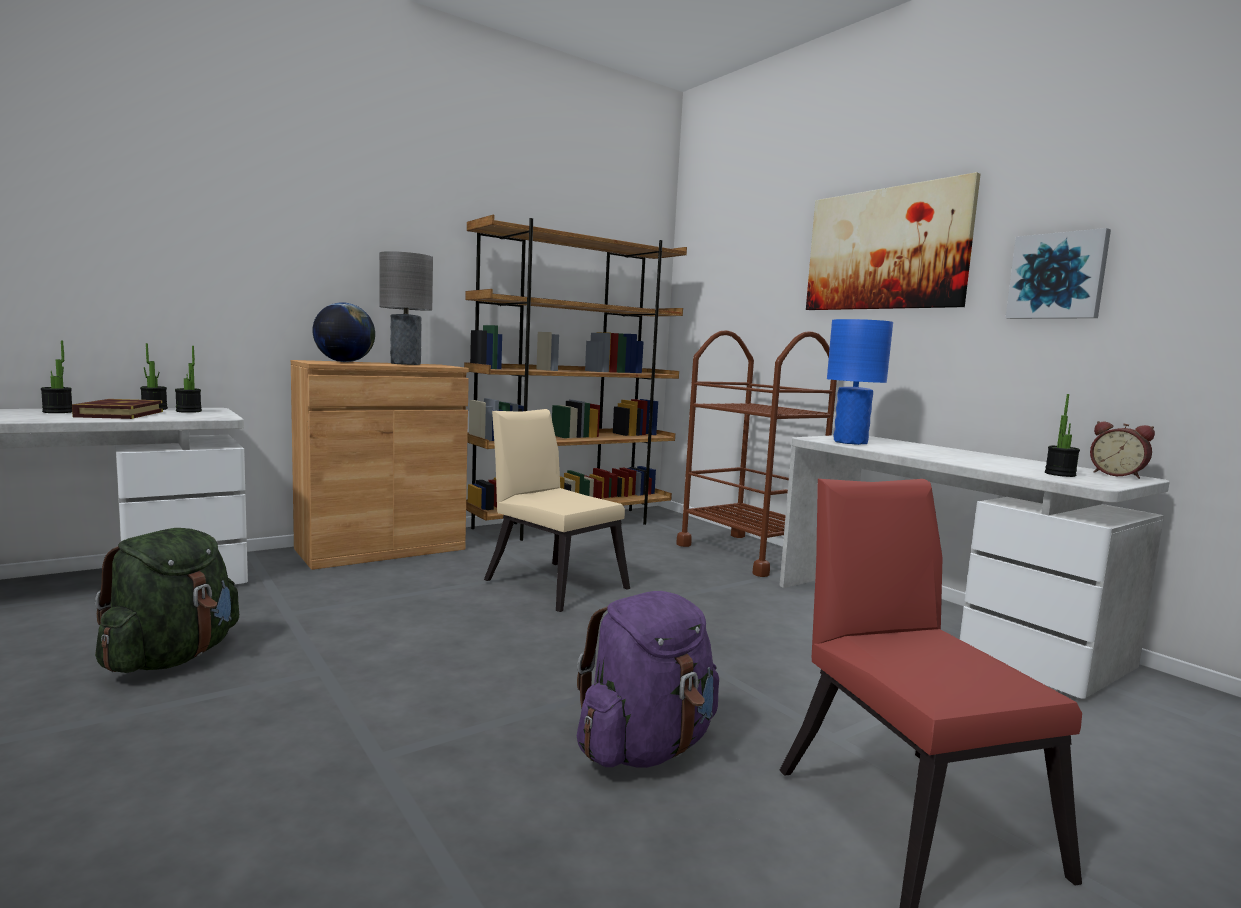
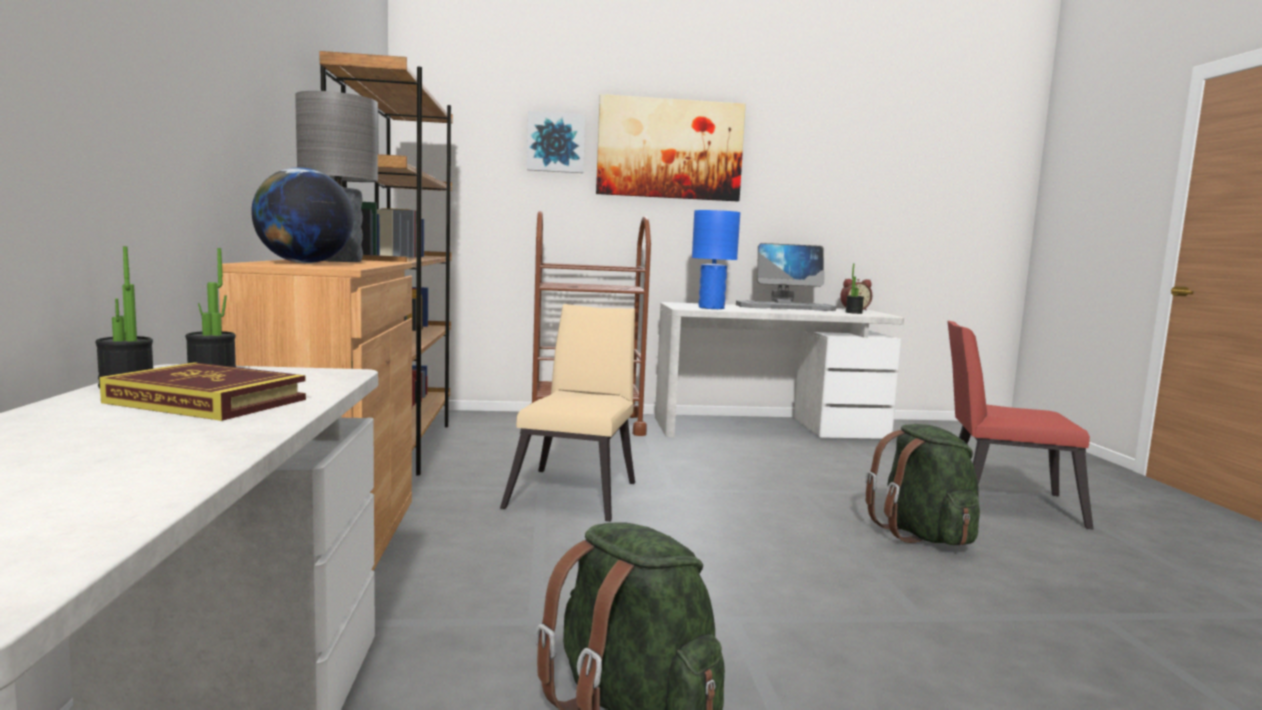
camera: 60 degrees left, 0 degrees up
potted plant [41,340,72,413] -> none
beige chair [484,409,630,612] -> beige chair turned 120 degrees clockwise [500,304,635,522]
purple backpack [577,591,719,768] -> green backpack [866,424,980,546]
picture [1005,228,1111,319] -> picture moved to [527,111,585,173]
none -> monitor [736,243,836,311]

